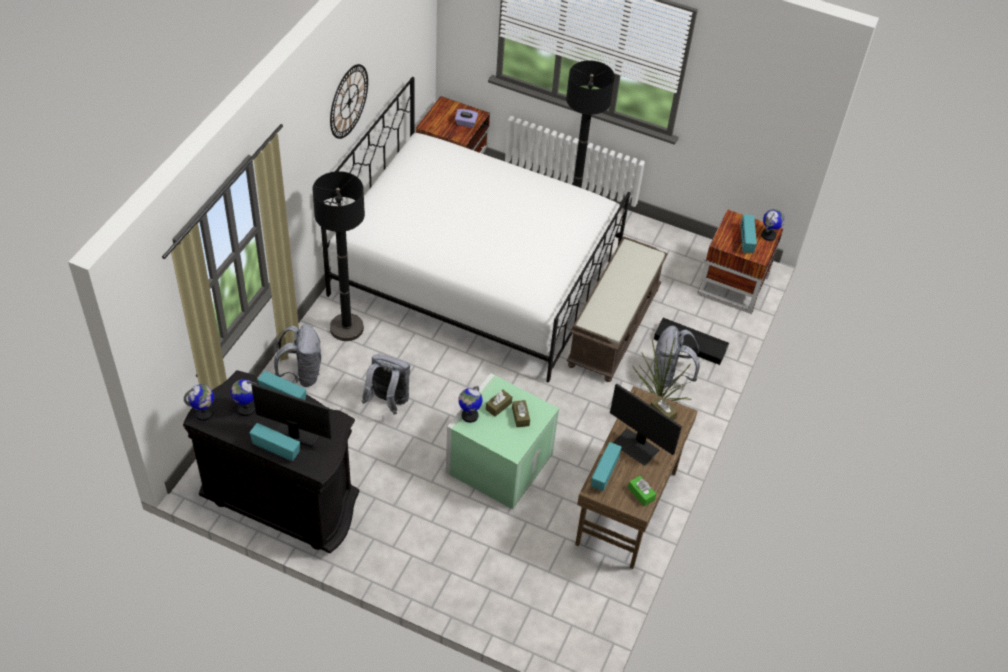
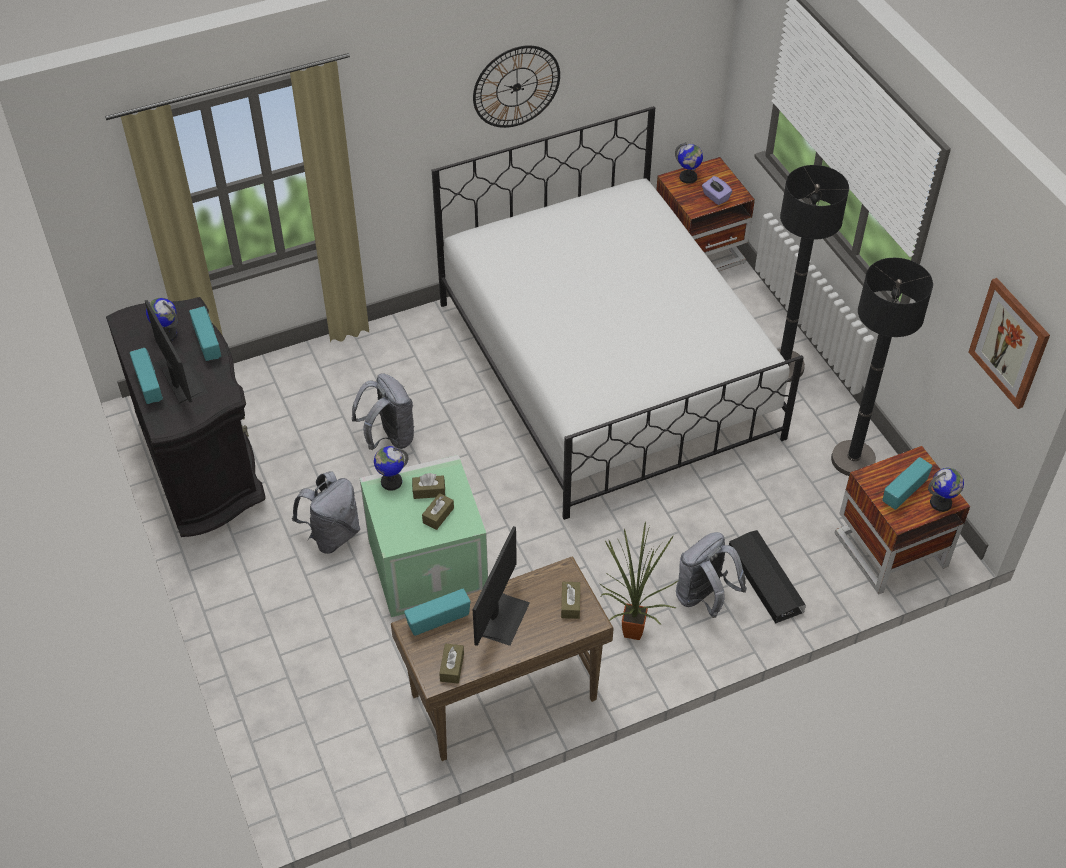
camera: 45 degrees right, 0 degrees up
globe [184,384,214,421] -> globe moved to [675,142,703,184]
grey backpack [274,324,321,387] -> grey backpack moved to [292,471,360,554]
black floor lamp [312,171,365,341] -> black floor lamp moved to [831,258,933,476]
brown bench [566,236,668,382] -> none
monitor [610,384,682,466] -> monitor turned 150 degrees counterclockwise [473,526,530,646]
green tissue box [628,476,656,506] -> brown tissue box [439,644,464,684]
none -> picture [969,278,1050,409]

